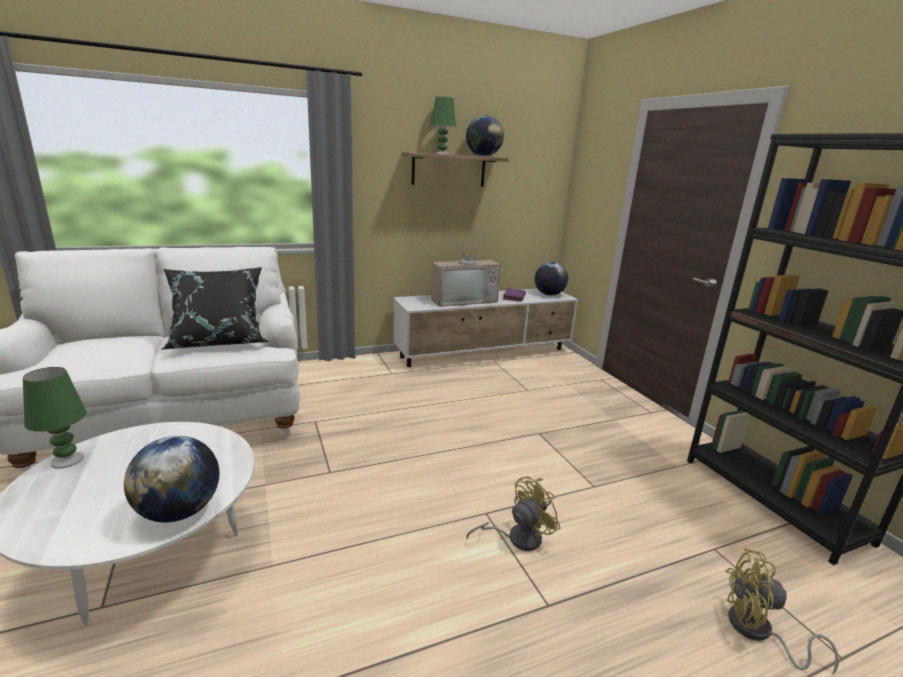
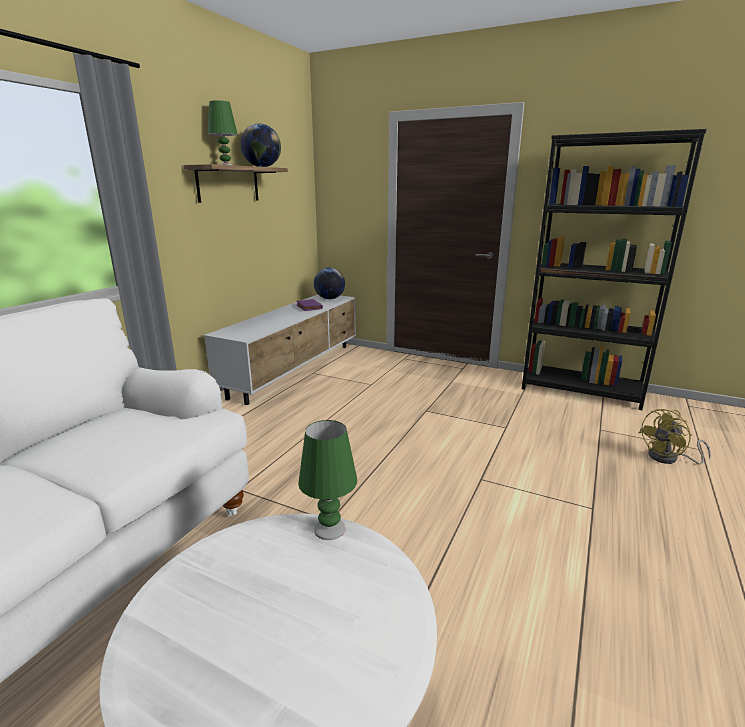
camera: 40 degrees left, 0 degrees up
green table lamp [23,367,87,469] -> green table lamp moved to [298,420,357,540]
globe [124,436,219,522] -> none
black pillow [162,267,269,349] -> none
television [431,230,501,307] -> none
yellow fan [466,476,560,551] -> none

